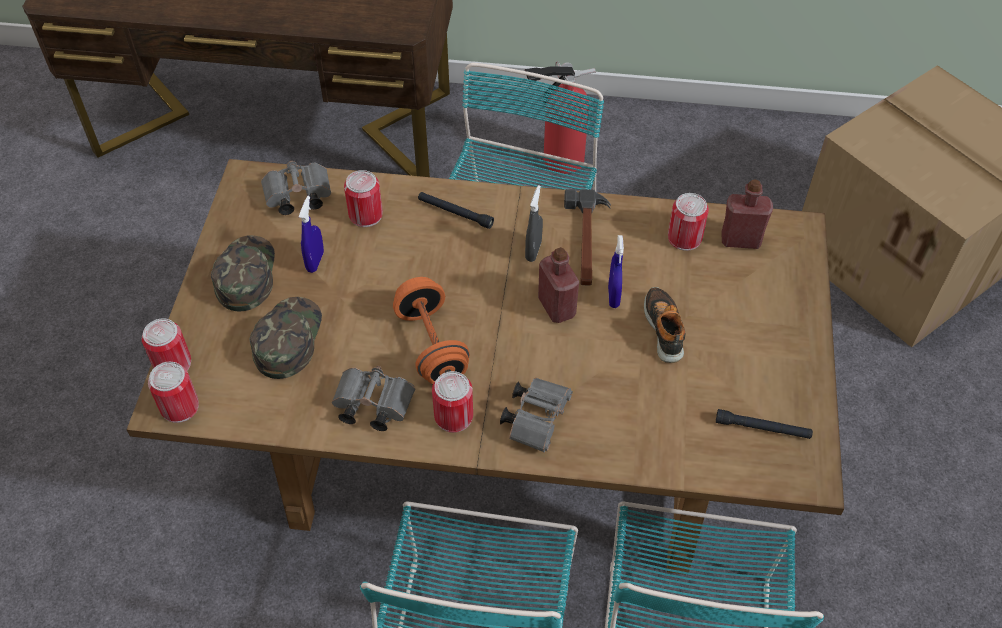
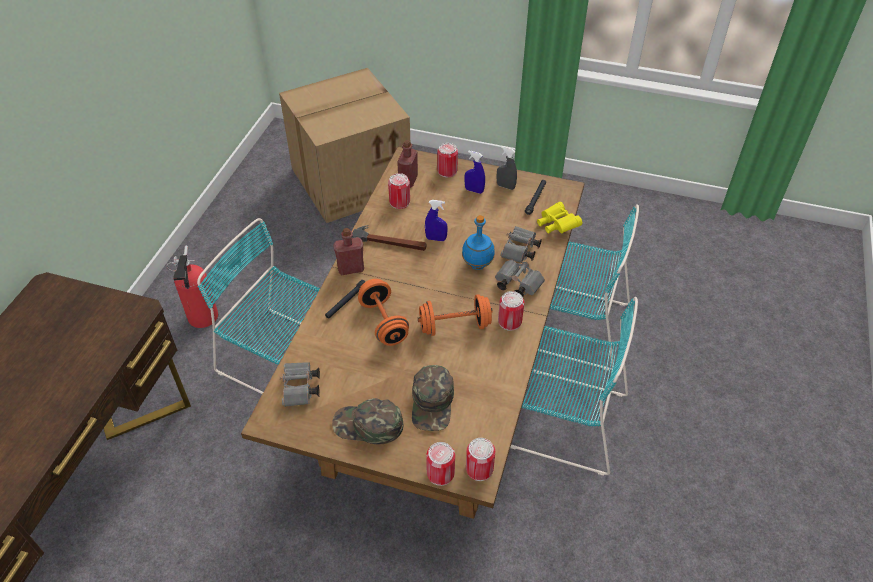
camera: 80 degrees left, 5 degrees down
green cap [250,297,322,379] -> green cap turned 105 degrees counterclockwise [412,365,454,431]
blue spray bottle [299,196,324,273] -> blue spray bottle moved to [465,150,485,194]
grey binoculars [332,366,415,431] -> grey binoculars moved to [500,226,542,263]
can [344,170,383,227] -> can moved to [437,143,458,178]
grey spray bottle [525,185,543,262] -> grey spray bottle moved to [497,146,517,190]
red bottle [538,247,579,323] -> red bottle moved to [333,228,364,275]
shoe [644,287,685,363] -> none
none -> orange dumbbell [358,279,409,346]
none -> blue bottle [462,215,495,270]
none -> yellow binoculars [537,202,582,234]

